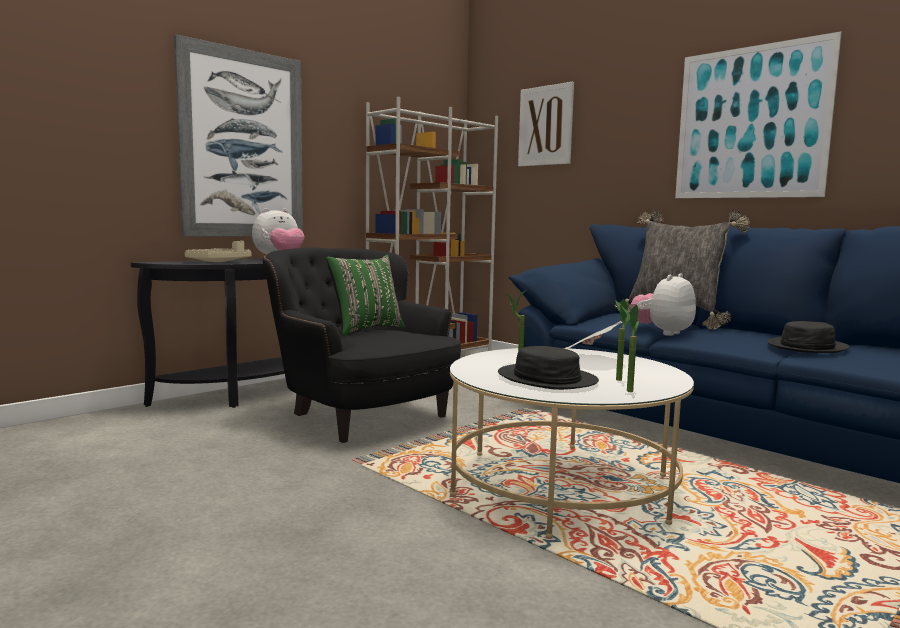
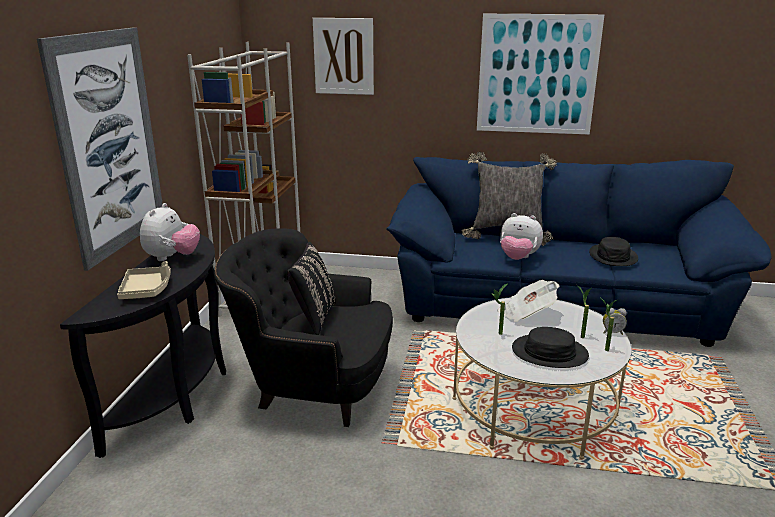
camera: 35 degrees left, 15 degrees up
green pillow [326,255,405,336] -> black pillow [287,242,336,335]
plush toy [631,273,696,336] -> plush toy turned 75 degrees counterclockwise [500,213,543,260]
none -> alarm clock [603,308,627,335]

